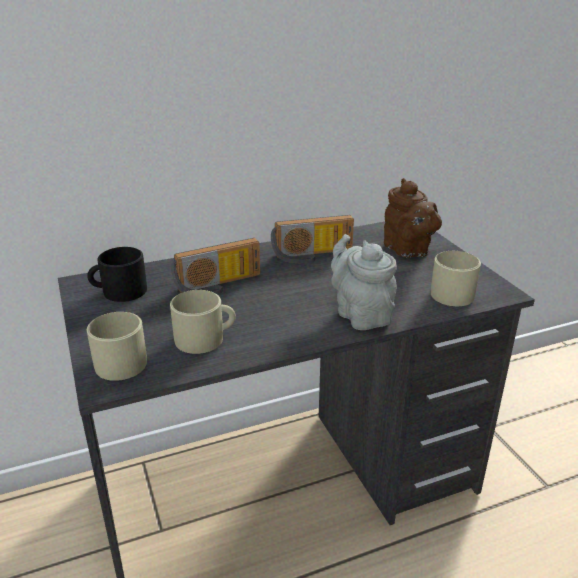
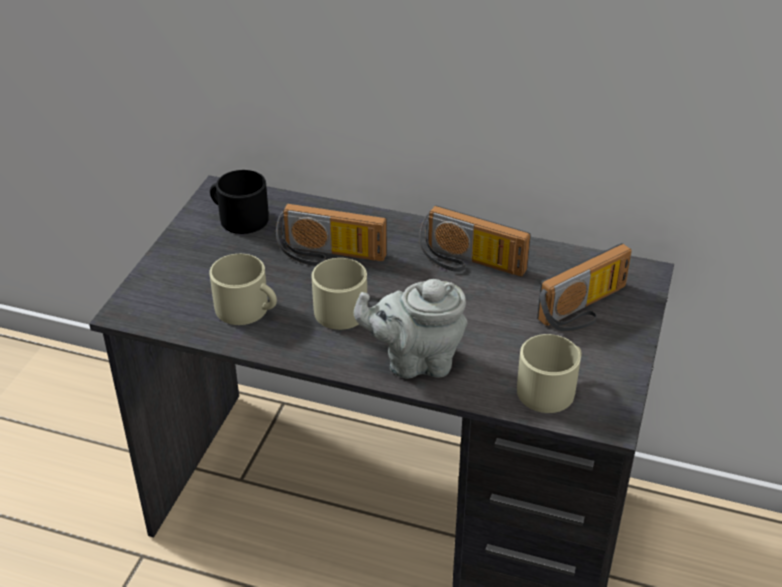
camera: 40 degrees right, 10 degrees up
beige mug [87,312,147,381] -> beige mug moved to [312,258,367,330]
grey teapot [331,234,397,330] -> grey teapot turned 105 degrees counterclockwise [354,279,467,379]
brown teapot [384,178,442,257] -> radio [537,243,632,331]

